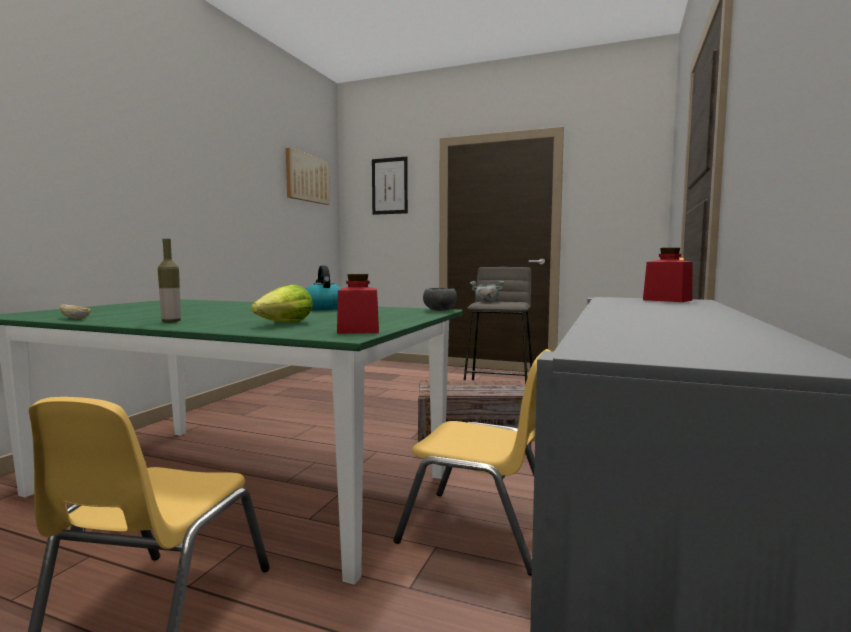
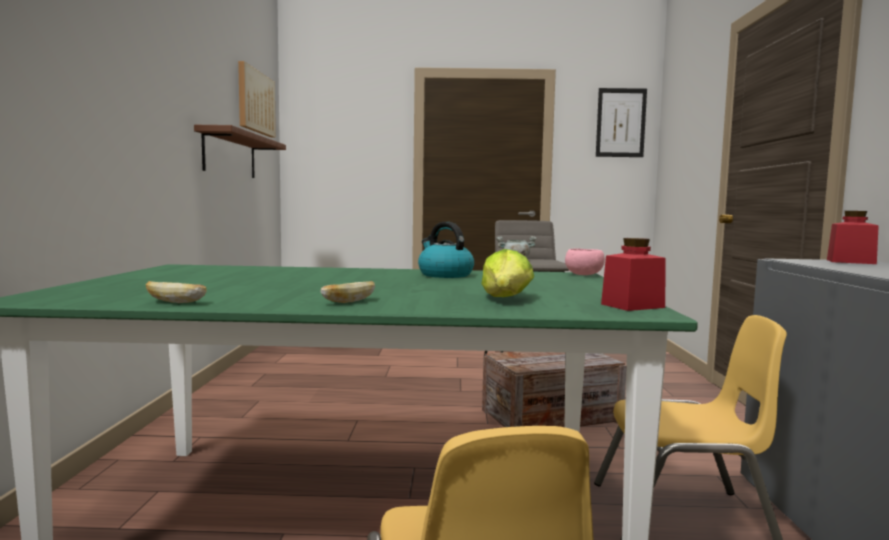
camera: 20 degrees left, 0 degrees up
bottle [158,239,181,323] -> bread [320,281,375,303]
picture [372,157,408,215] -> picture moved to [596,88,647,157]
grey bowl [423,288,457,311] -> pink bowl [565,249,605,275]
none -> brown shelf [194,125,286,178]

